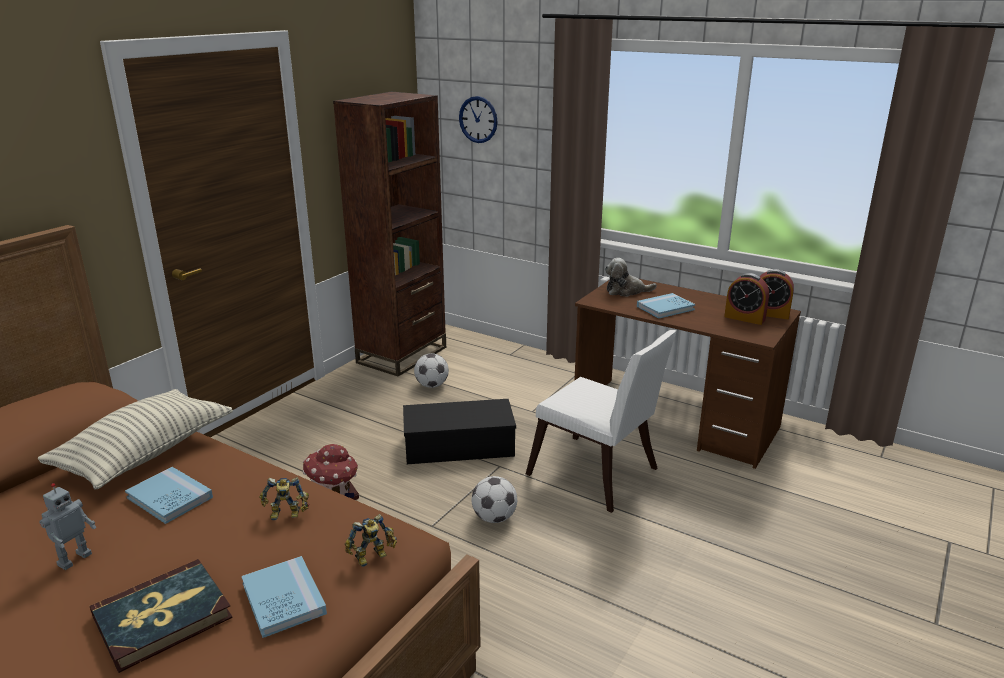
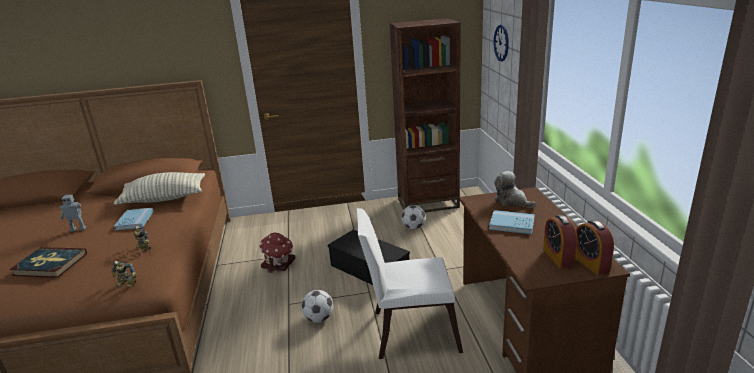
camera: 50 degrees right, 0 degrees up
blue book [241,556,327,638] -> none
white chair [526,330,677,513] -> white chair turned 90 degrees clockwise [357,208,463,359]

